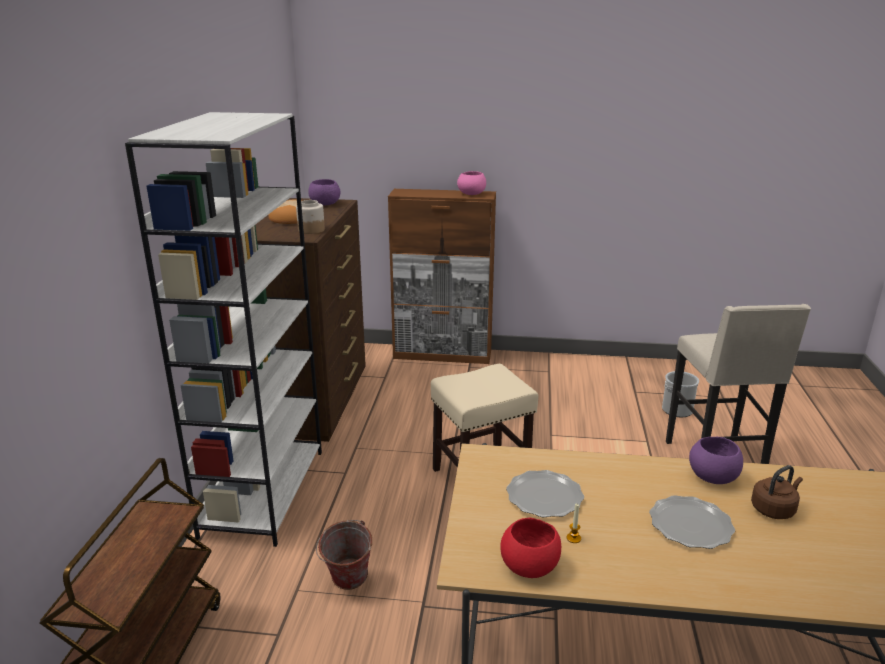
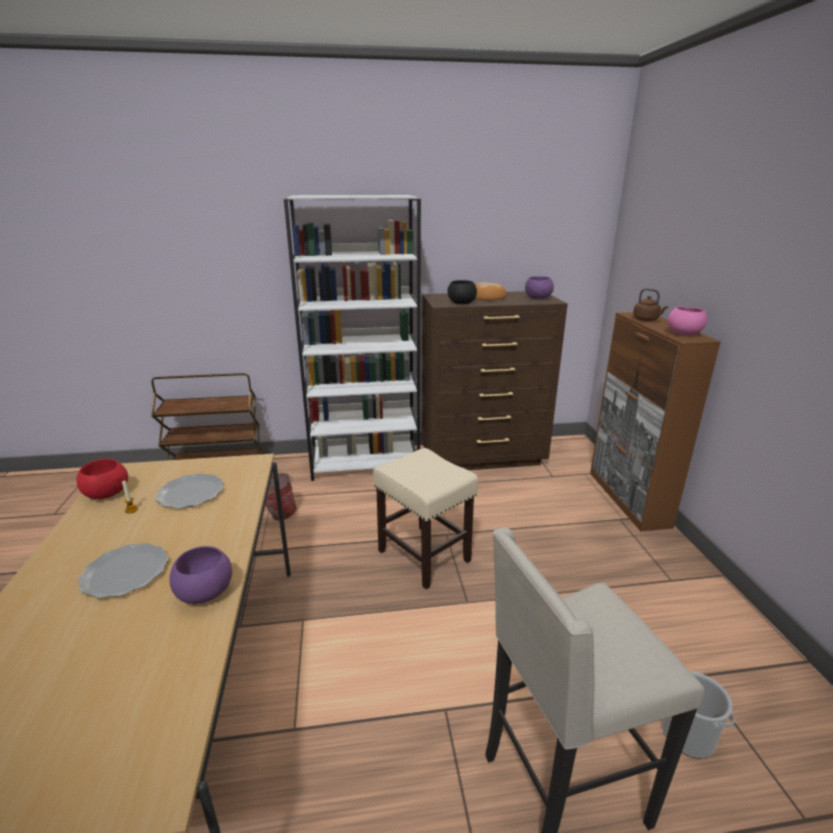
camera: 75 degrees right, 0 degrees up
jar [296,200,325,234] -> black bowl [448,280,477,304]
brown kettle [751,465,803,519] -> brown kettle moved to [633,288,668,321]

